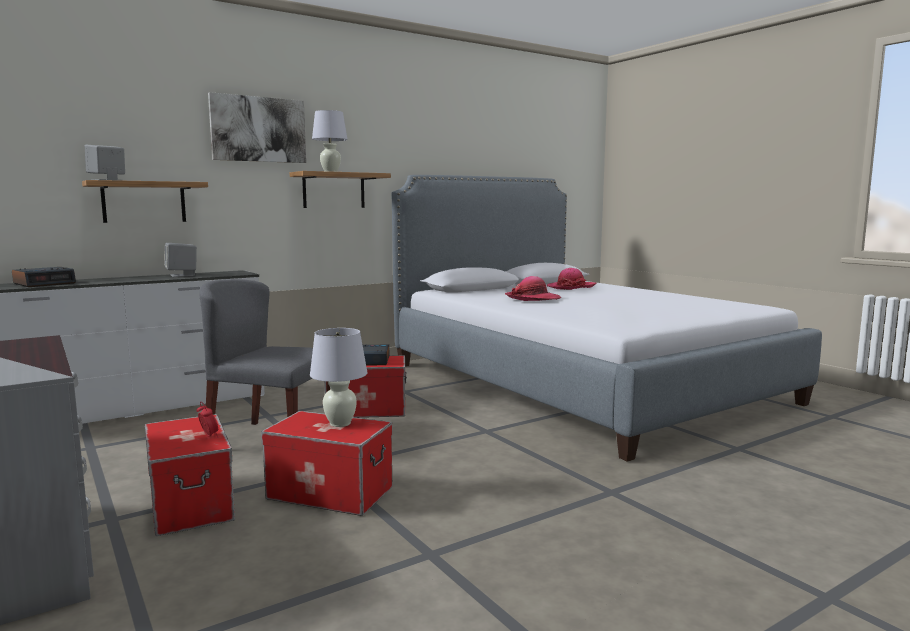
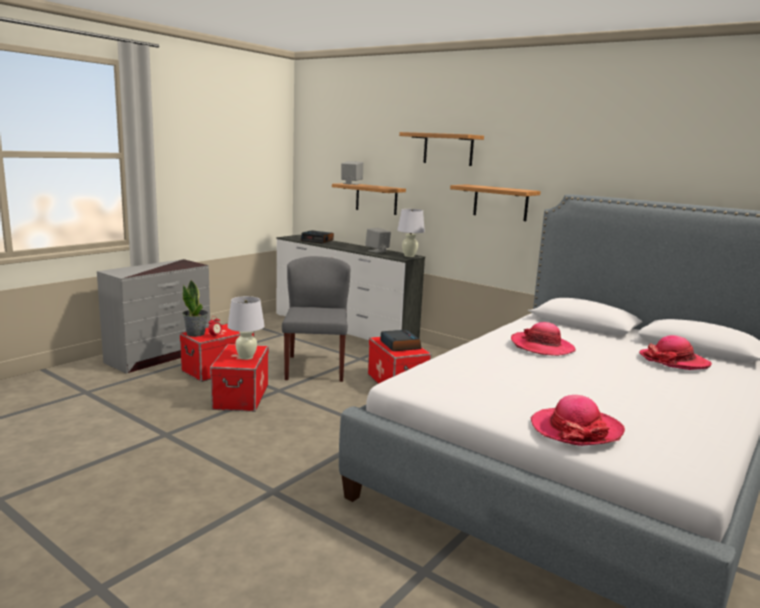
camera: 70 degrees right, 5 degrees up
picture [208,92,306,163] -> shelf [399,132,484,166]
white table lamp [312,110,348,172] -> white table lamp moved to [397,209,425,257]
none -> potted plant [182,280,208,337]
none -> hat [531,395,625,446]

